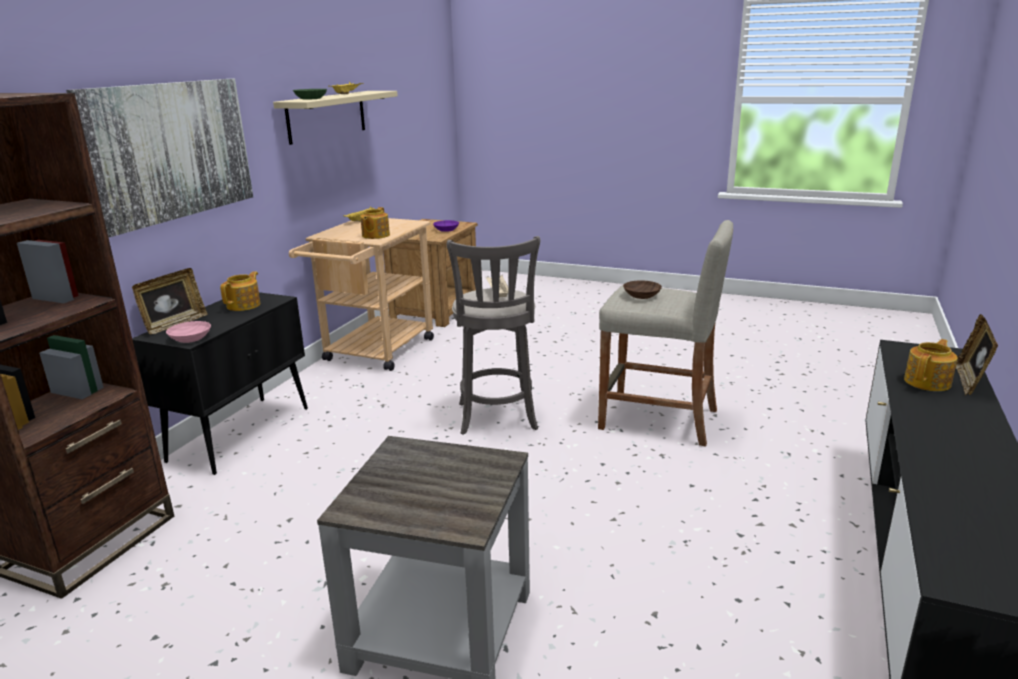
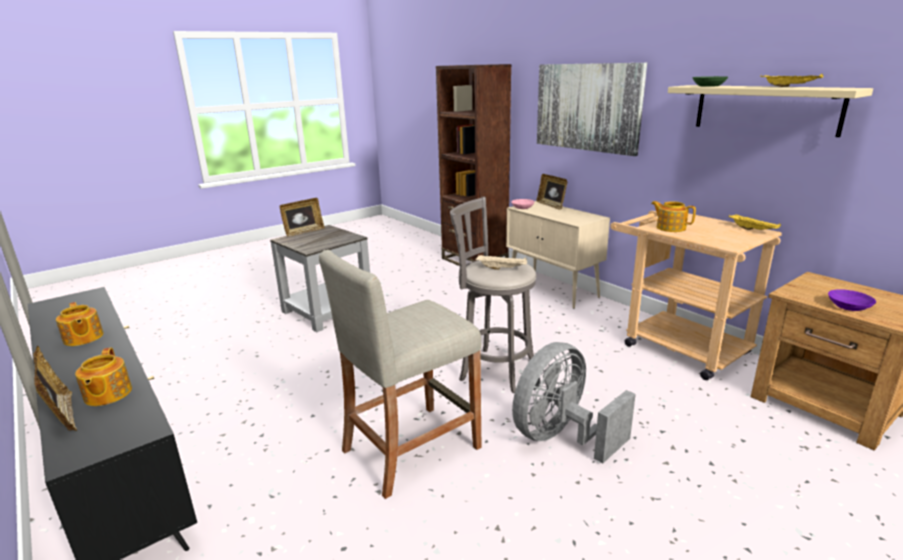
camera: 120 degrees right, 0 degrees up
black cabinet [132,292,308,475] -> beige cabinet [506,201,610,309]
teapot [220,271,260,311] -> teapot moved to [56,302,104,346]
brown bowl [623,280,662,299] -> none
none -> picture frame [280,198,325,236]
none -> grey fan [512,342,636,463]

